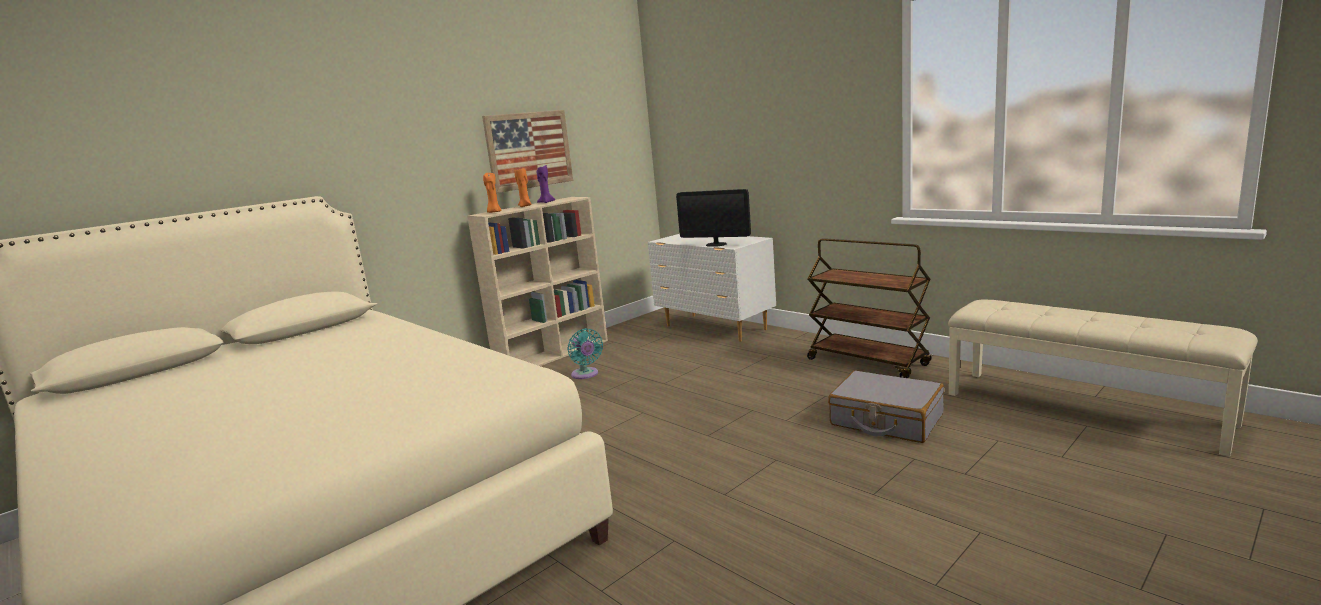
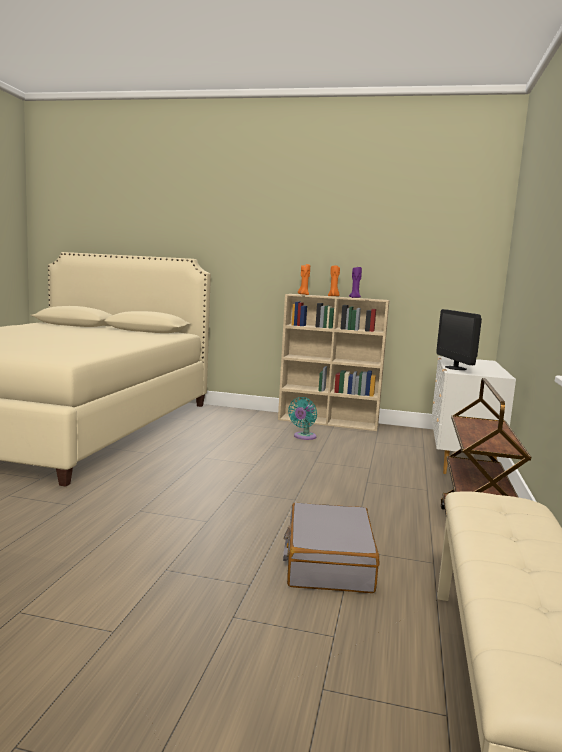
camera: 55 degrees right, 5 degrees down
picture [482,110,573,193] -> none

